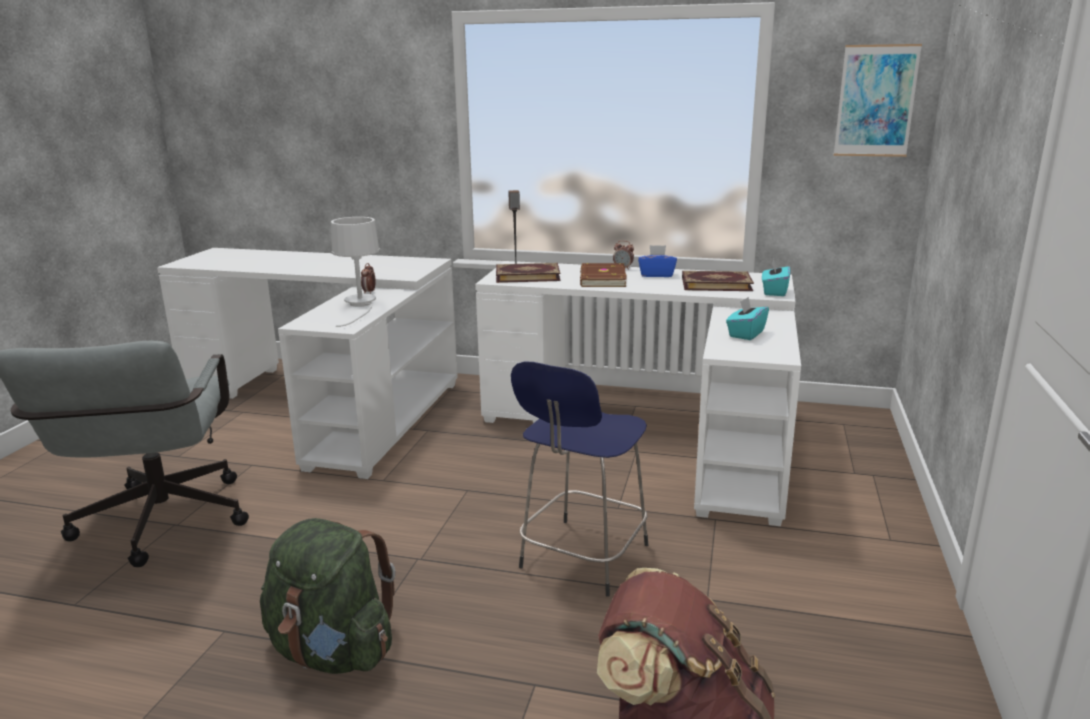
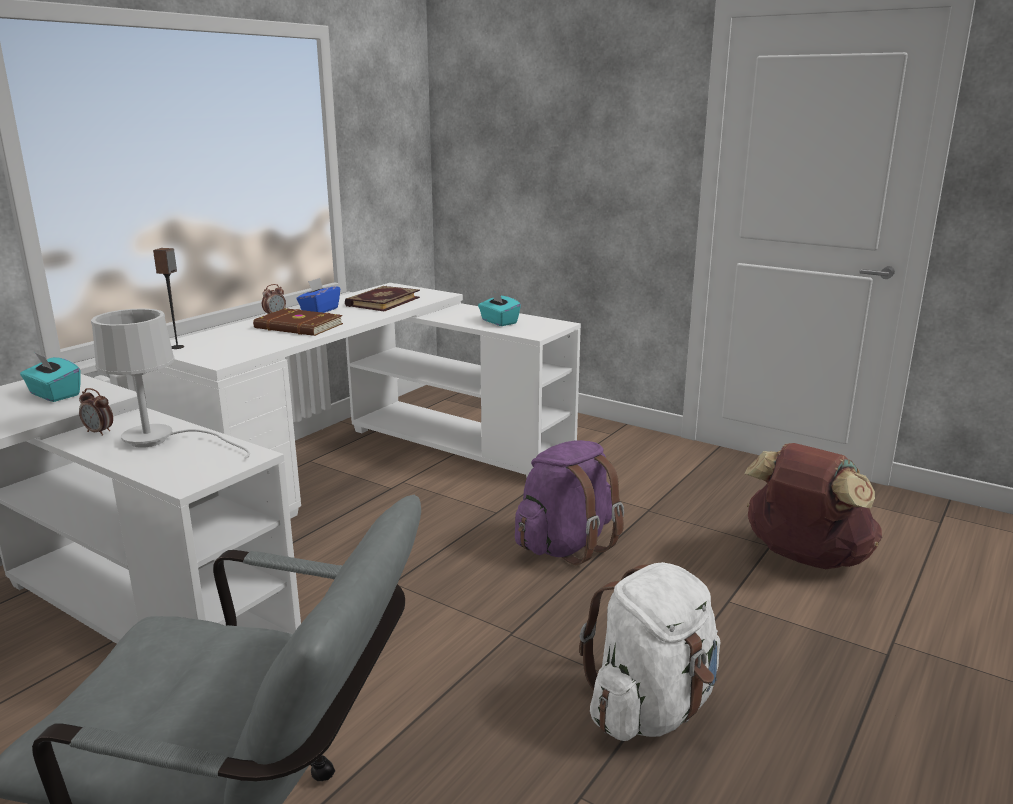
camera: 70 degrees left, 0 degrees up
green backpack [260,518,395,674] -> white backpack [579,562,720,741]
book [496,263,561,283] -> none
blue stool [511,361,648,597] -> purple backpack [515,440,624,565]
turquoise tissue box [762,259,790,296] -> turquoise tissue box moved to [20,353,81,402]
picture [834,44,922,157] -> none

